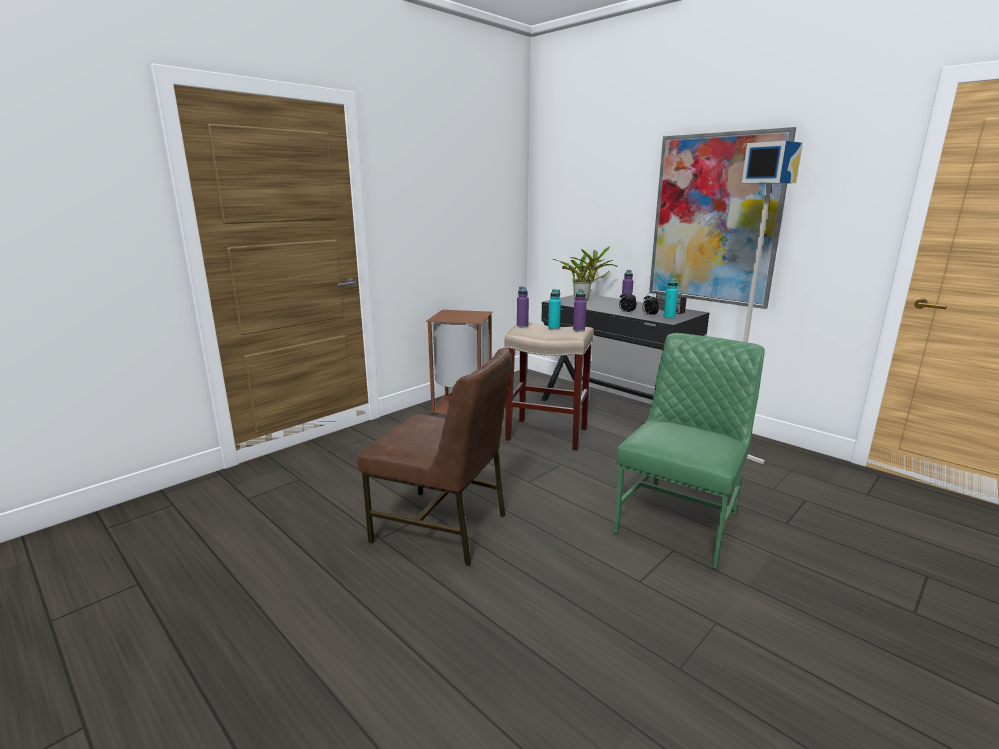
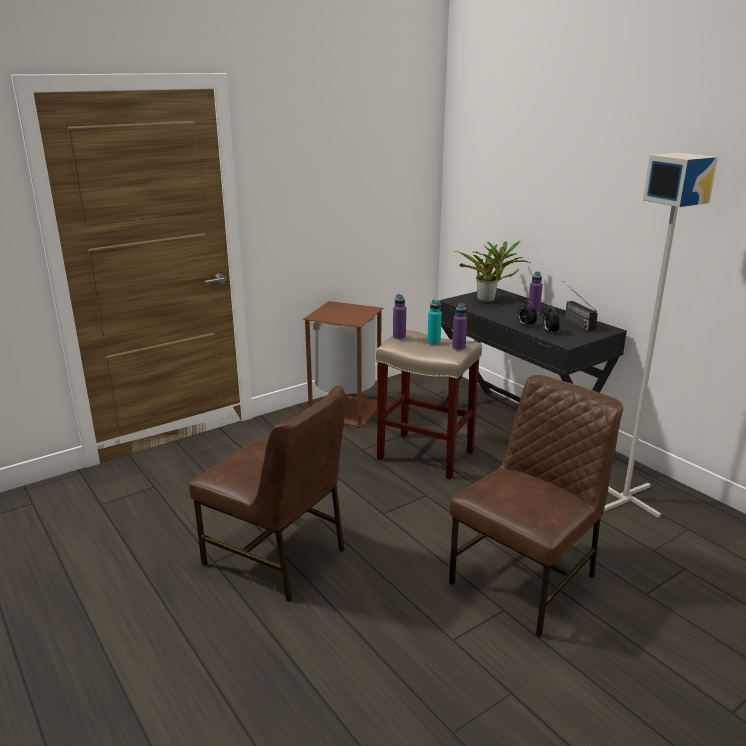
camera: 10 degrees right, 5 degrees up
green chair [613,333,765,570] -> brown chair [449,375,623,637]
picture [649,127,796,309] -> none
turquoise bottle [663,278,678,319] -> none

